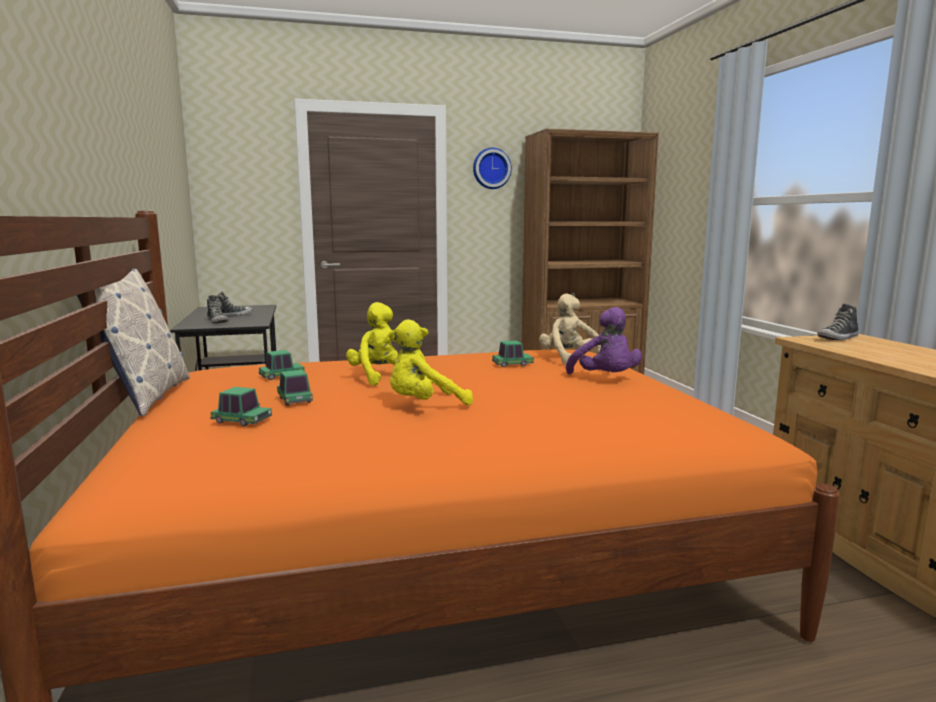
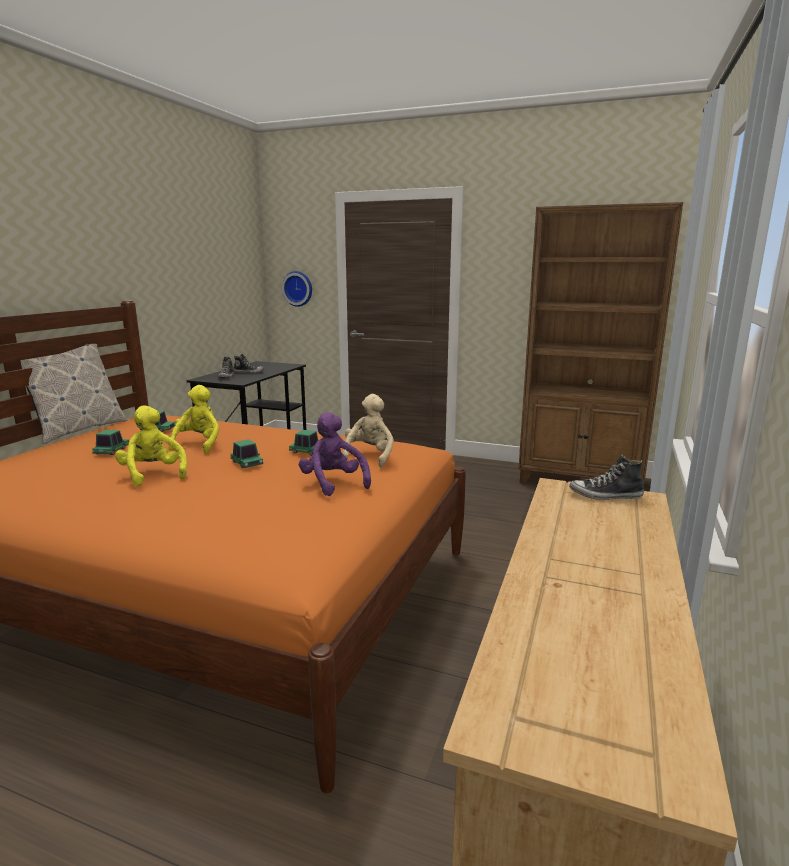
camera: 35 degrees right, 5 degrees up
toy car [211,387,272,426] -> toy car moved to [231,439,263,468]
yellow plush toy [389,319,473,406] -> yellow plush toy turned 45 degrees clockwise [115,405,187,486]
wall clock [473,148,512,189] -> wall clock moved to [282,271,312,307]
purple plush toy [566,307,642,374] -> purple plush toy turned 135 degrees clockwise [299,412,371,496]

